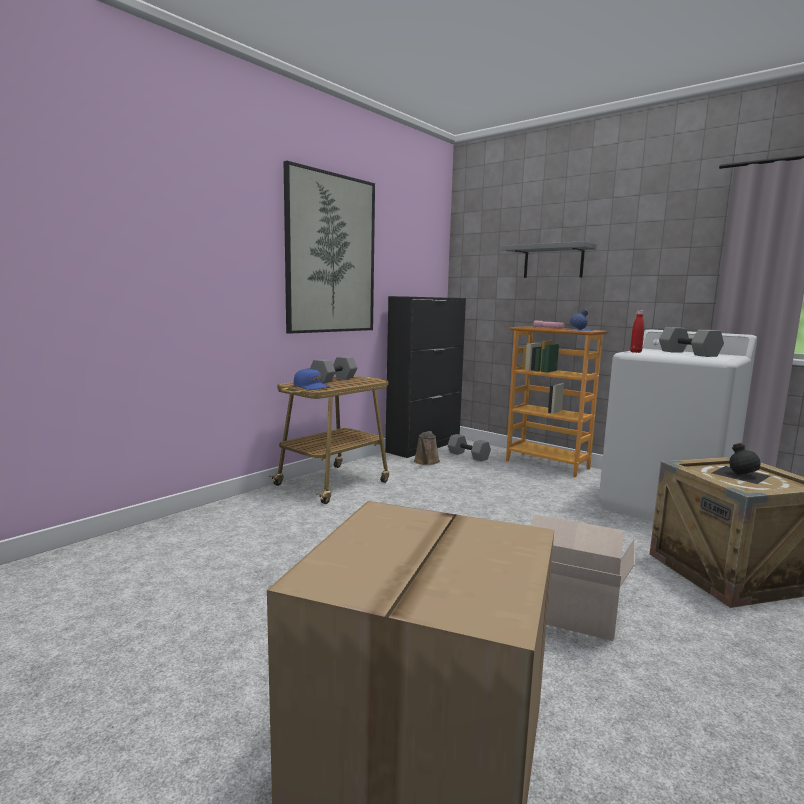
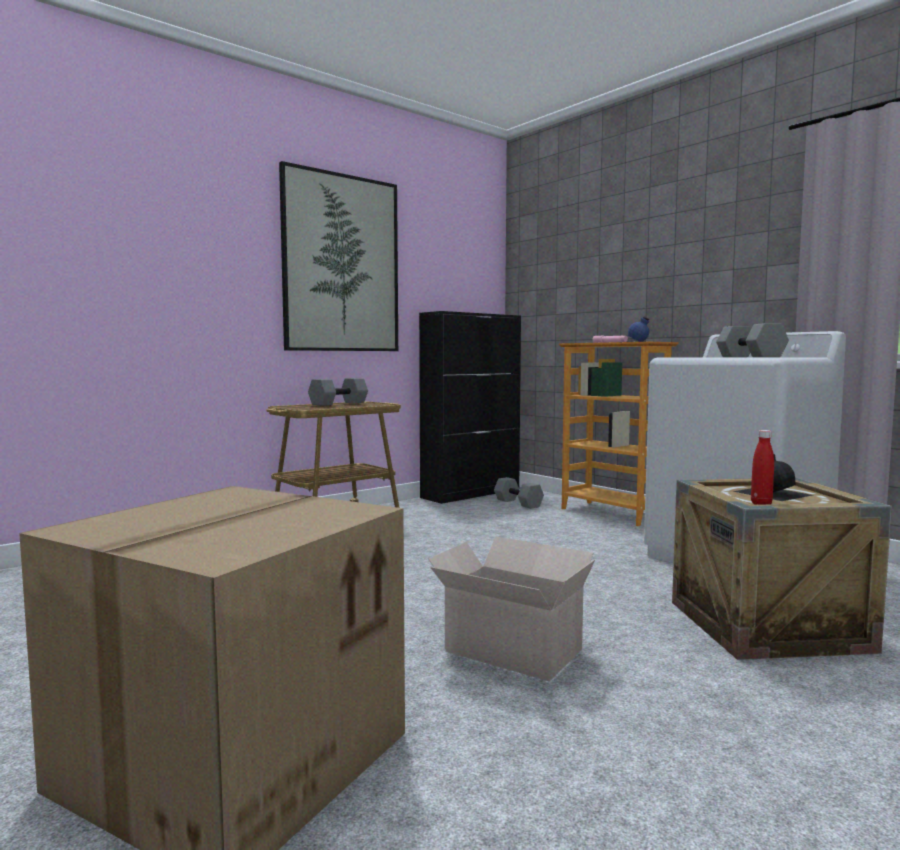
camera: 10 degrees right, 5 degrees down
blue cap [293,368,330,390] -> none
brown watering can [414,431,440,465] -> none
grey shelf [502,241,597,278] -> none
red bottle [630,310,644,353] -> red bottle moved to [751,430,774,505]

